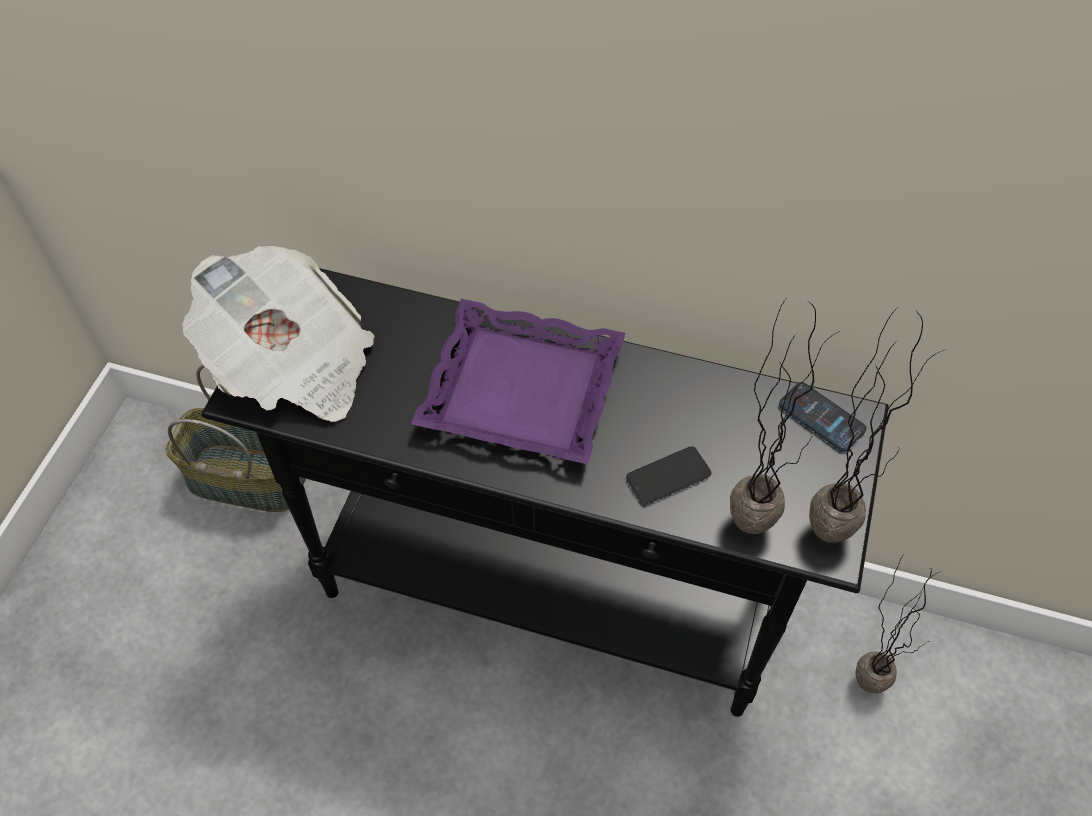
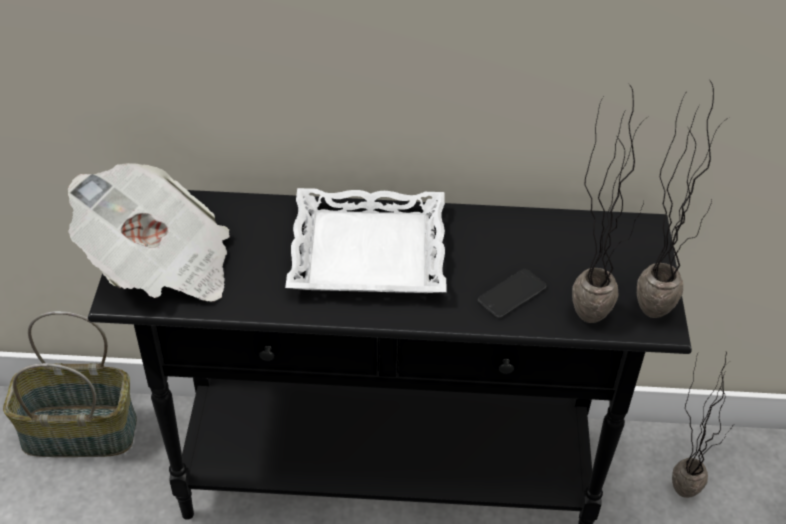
camera: 15 degrees left, 10 degrees down
purple tray [411,299,626,464] -> white tray [285,188,447,293]
phone [779,382,867,452] -> none

